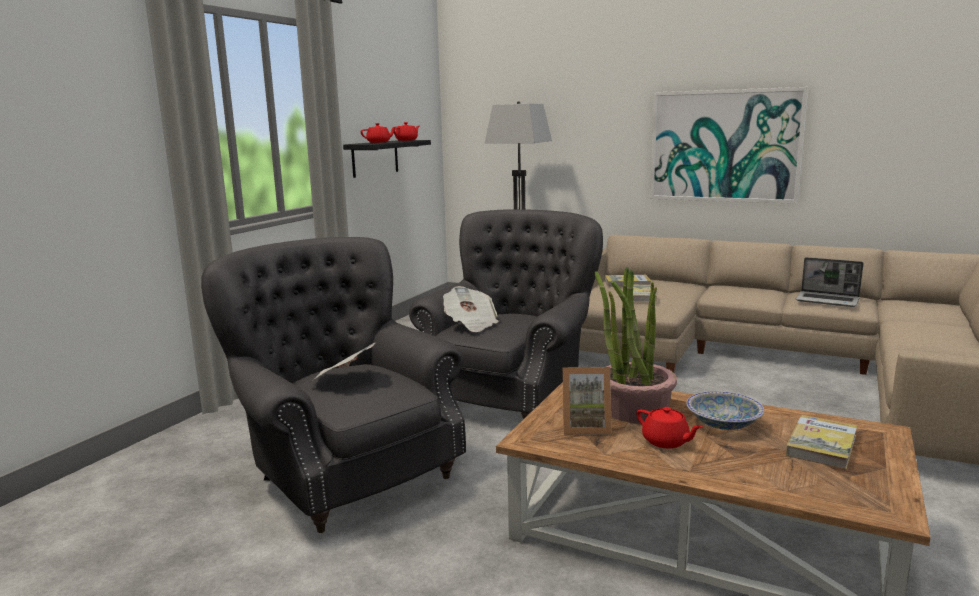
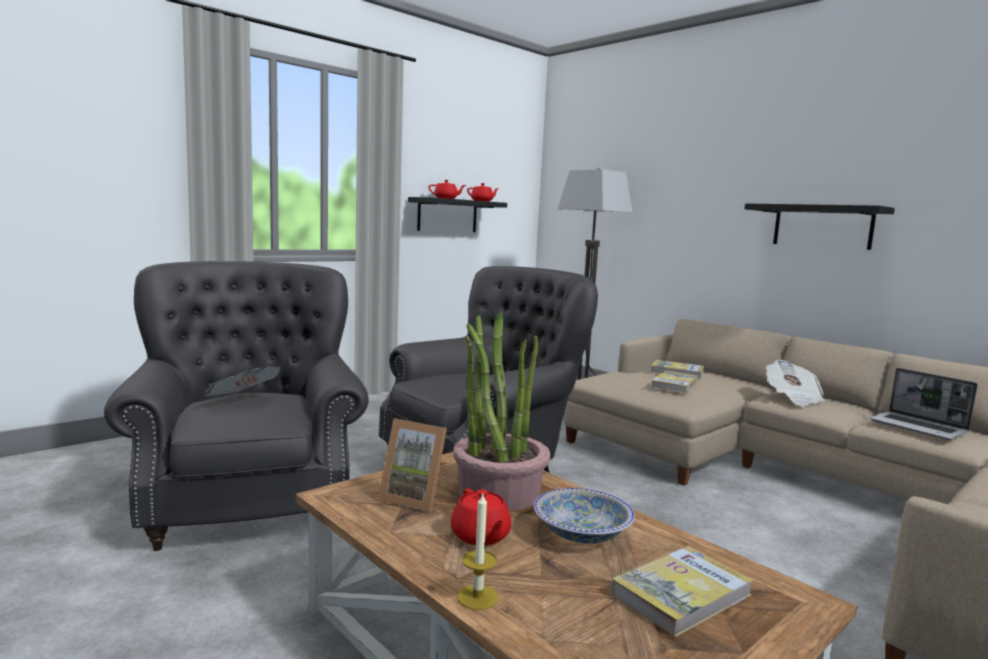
camera: 20 degrees right, 5 degrees down
newspaper [443,286,499,332] -> newspaper moved to [766,360,825,407]
picture [650,87,808,204] -> black shelf [744,204,895,250]
none -> candle [457,494,499,610]

